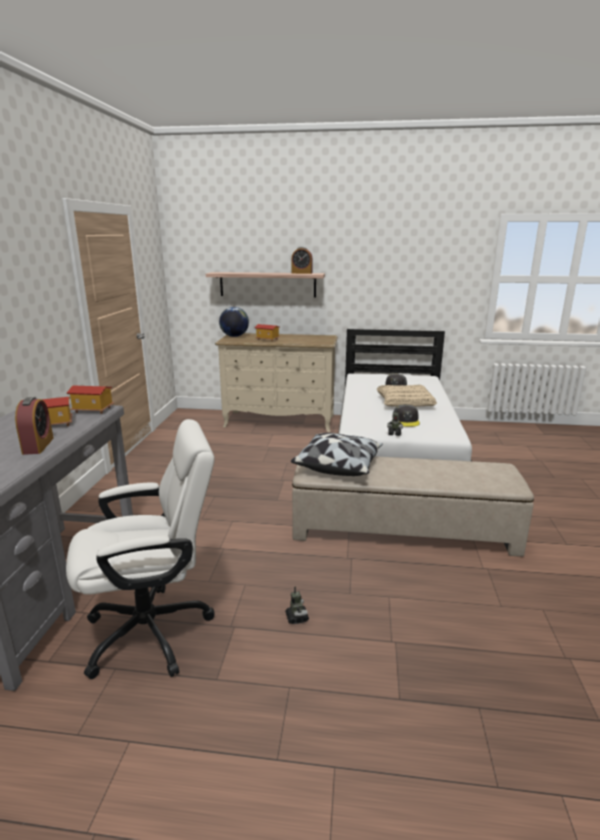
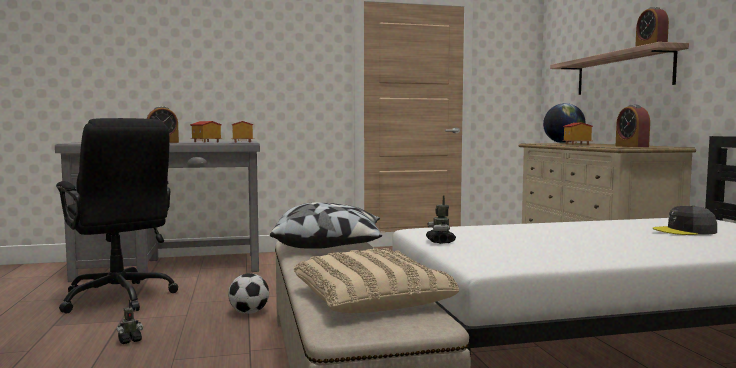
camera: 70 degrees right, 15 degrees down
white office chair [66,419,215,679] -> black office chair [56,118,179,313]
beige pillow [376,385,437,407] -> beige pillow moved to [294,248,459,313]
grey cap [392,405,420,427] -> none
none -> football [228,273,269,314]
none -> alarm clock [616,105,650,147]

